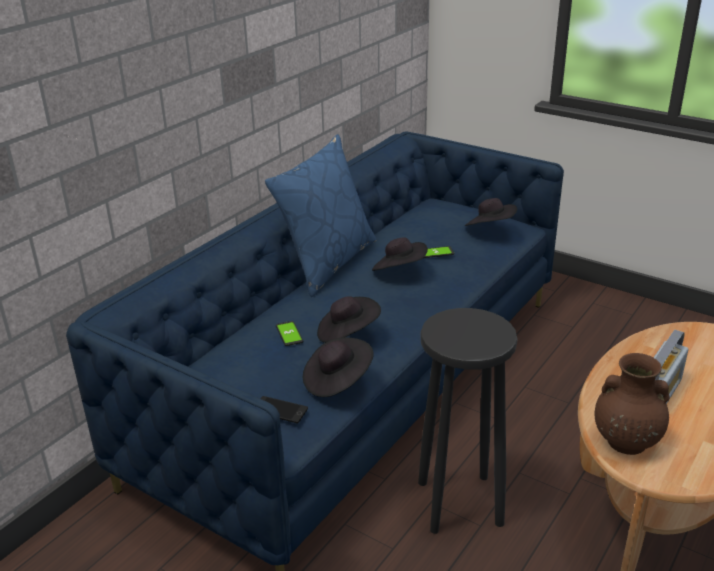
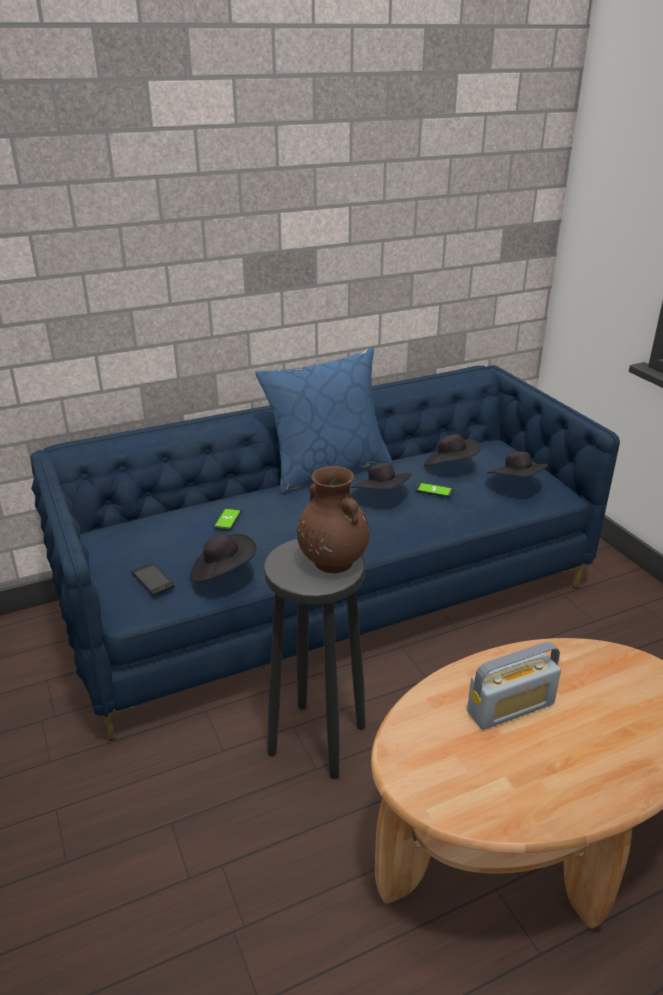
camera: 30 degrees right, 0 degrees up
black hat [317,296,381,343] -> black hat moved to [424,434,481,466]
brown vase [595,353,670,455] -> brown vase moved to [297,466,370,573]

